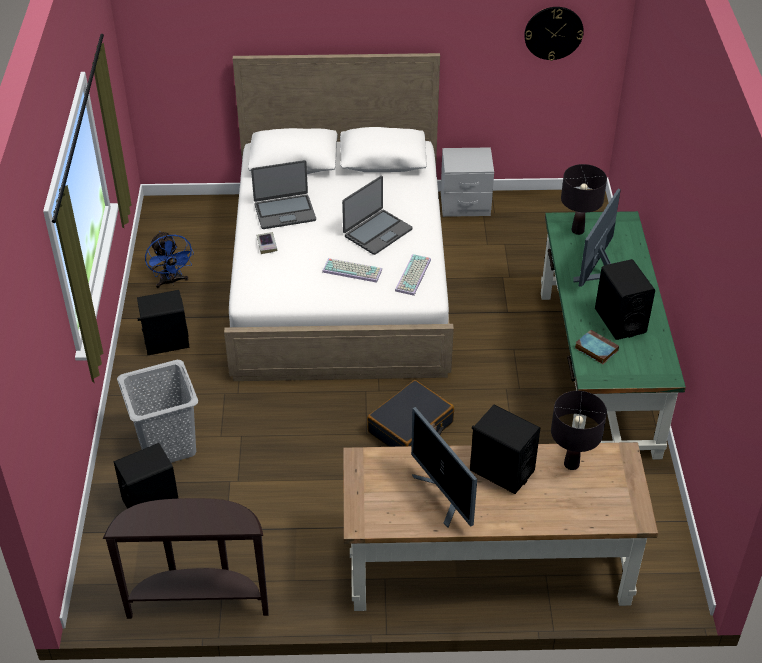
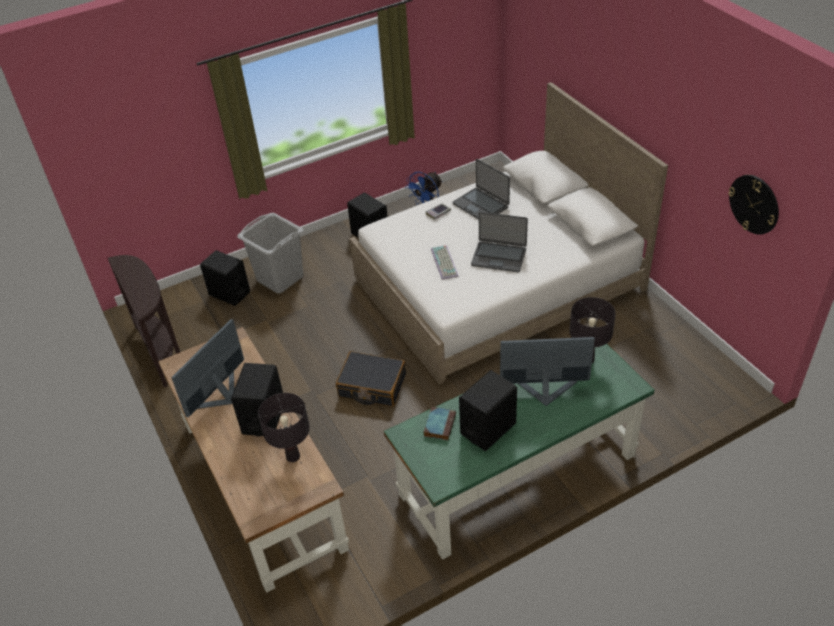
camera: 65 degrees right, 0 degrees up
keyboard [395,254,431,296] -> none
grey nightstand [441,147,494,217] -> none

